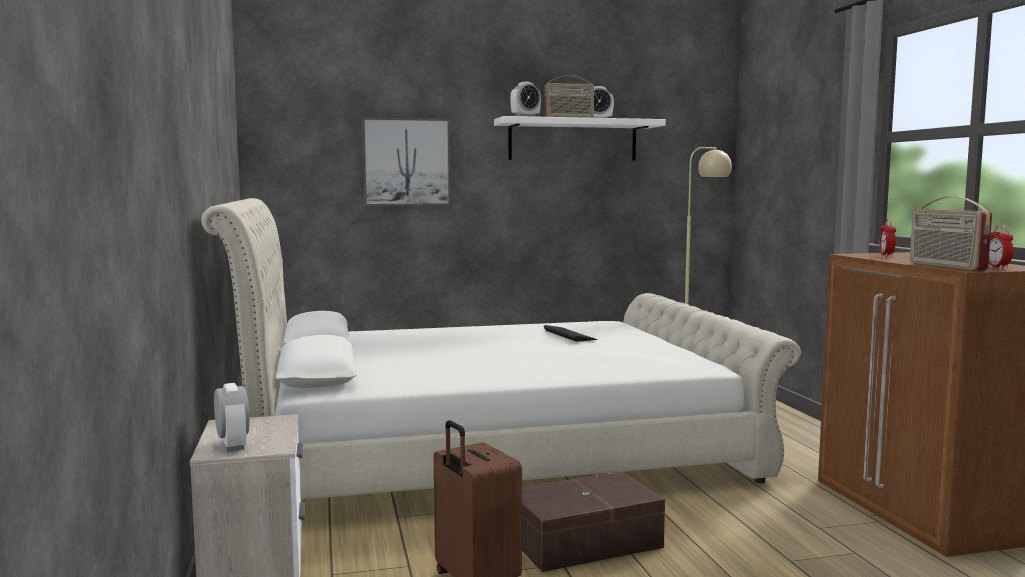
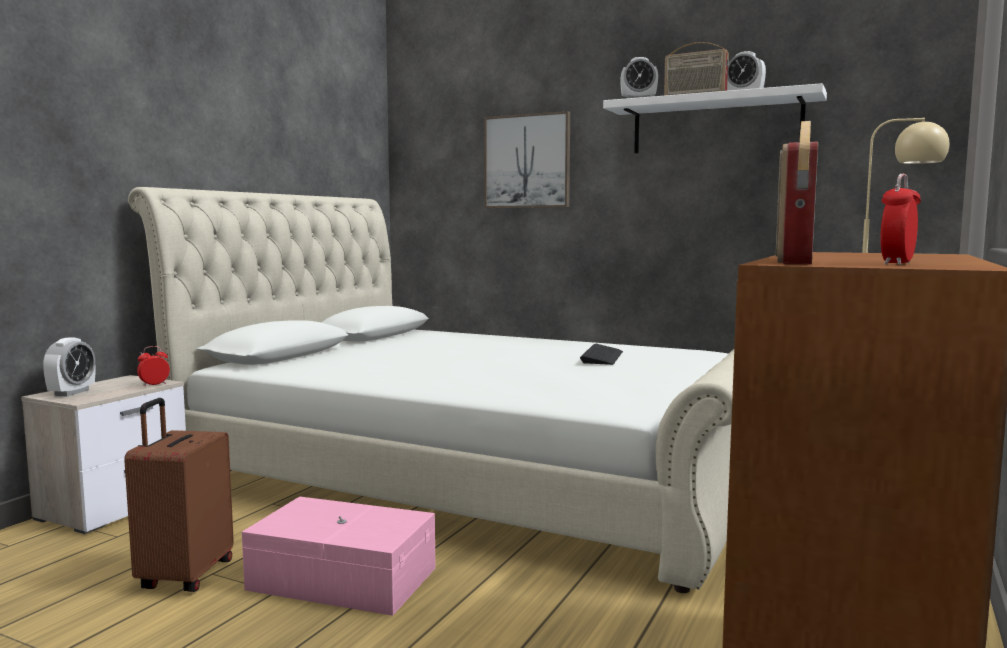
camera: 40 degrees right, 0 degrees up
brown storage box [522,472,665,572] -> pink storage box [242,496,435,616]
alarm clock [879,219,896,256] -> alarm clock moved to [137,346,170,386]

